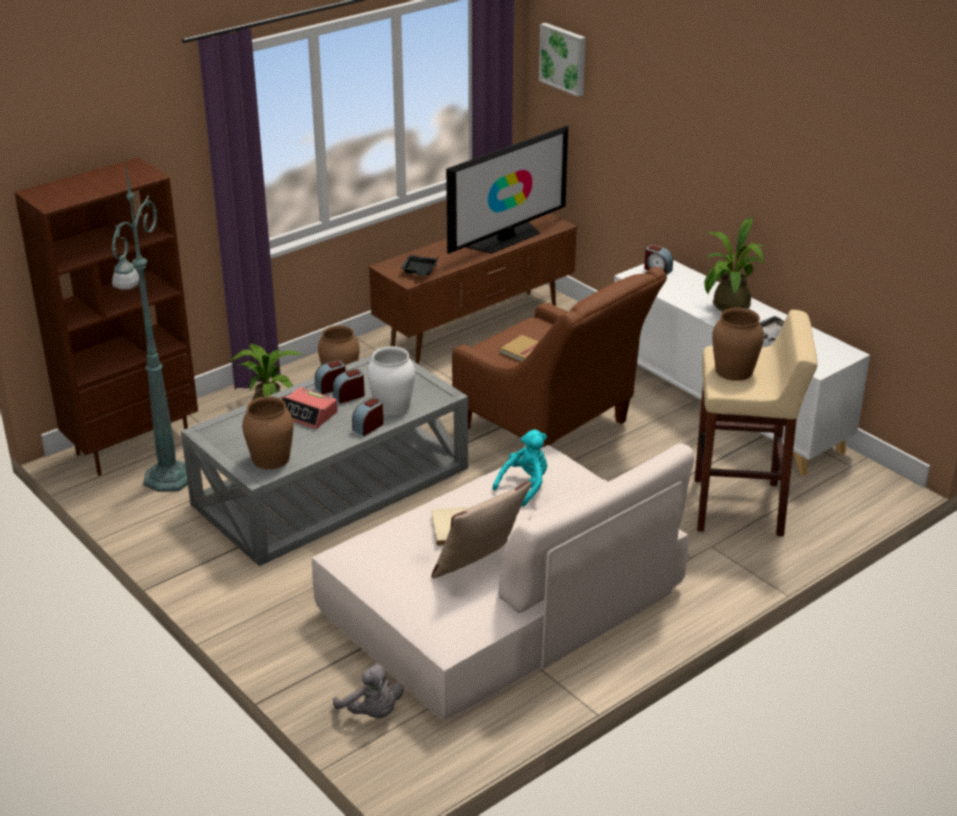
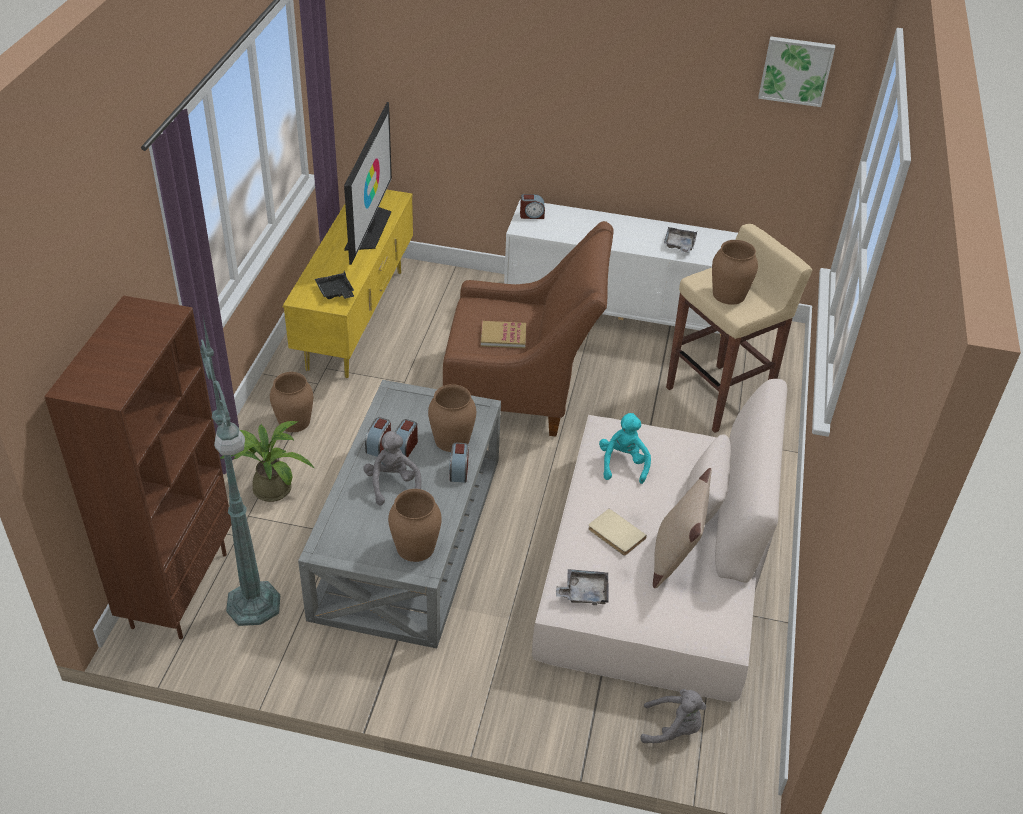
camera: 40 degrees left, 10 degrees up
alarm clock [282,387,338,429] -> grey plush toy [363,430,422,506]
white vase [367,346,415,415] -> brown vase [428,384,476,452]
brown tv stand [368,213,577,364] -> yellow tv stand [282,190,413,378]
picture [539,23,586,97] -> picture moved to [758,36,835,107]
potted plant [704,217,766,311] -> none
none -> grey tray [556,569,608,605]

